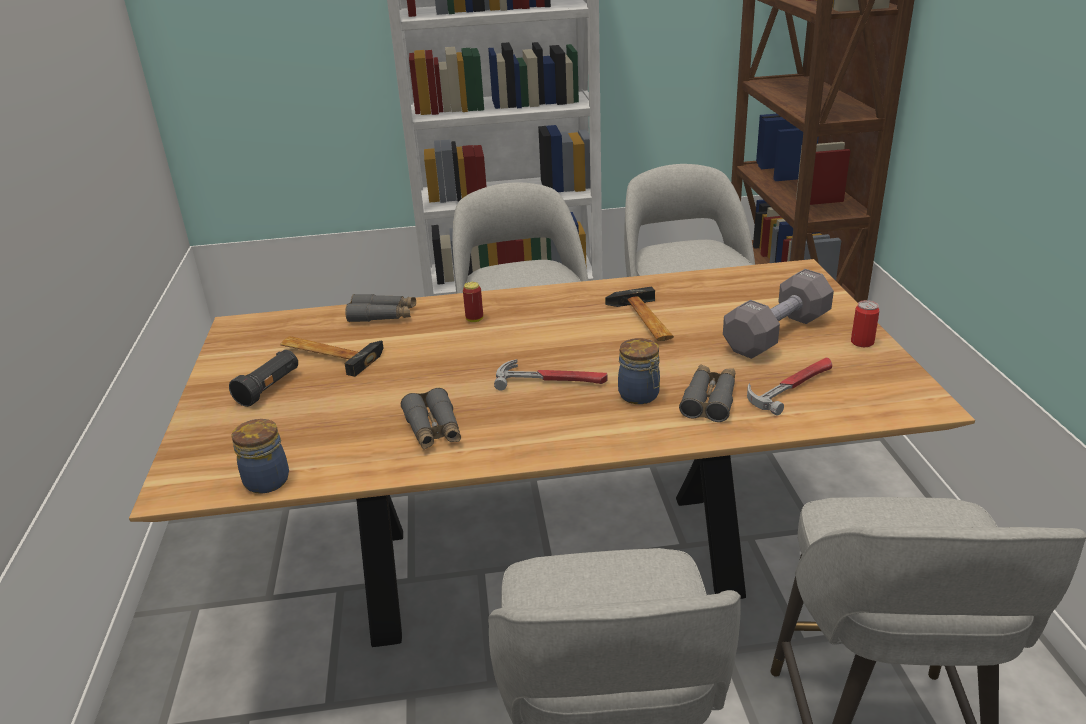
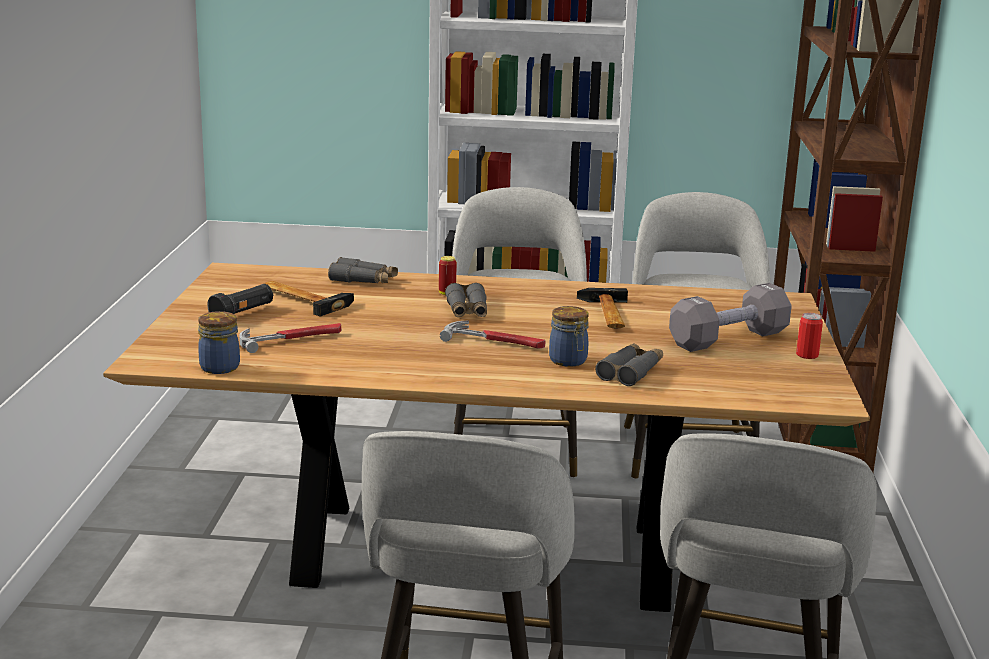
camera: 10 degrees right, 10 degrees down
grey binoculars [401,388,461,450] -> grey binoculars moved to [445,283,487,317]
hammer [747,358,832,416] -> hammer moved to [239,323,341,353]

